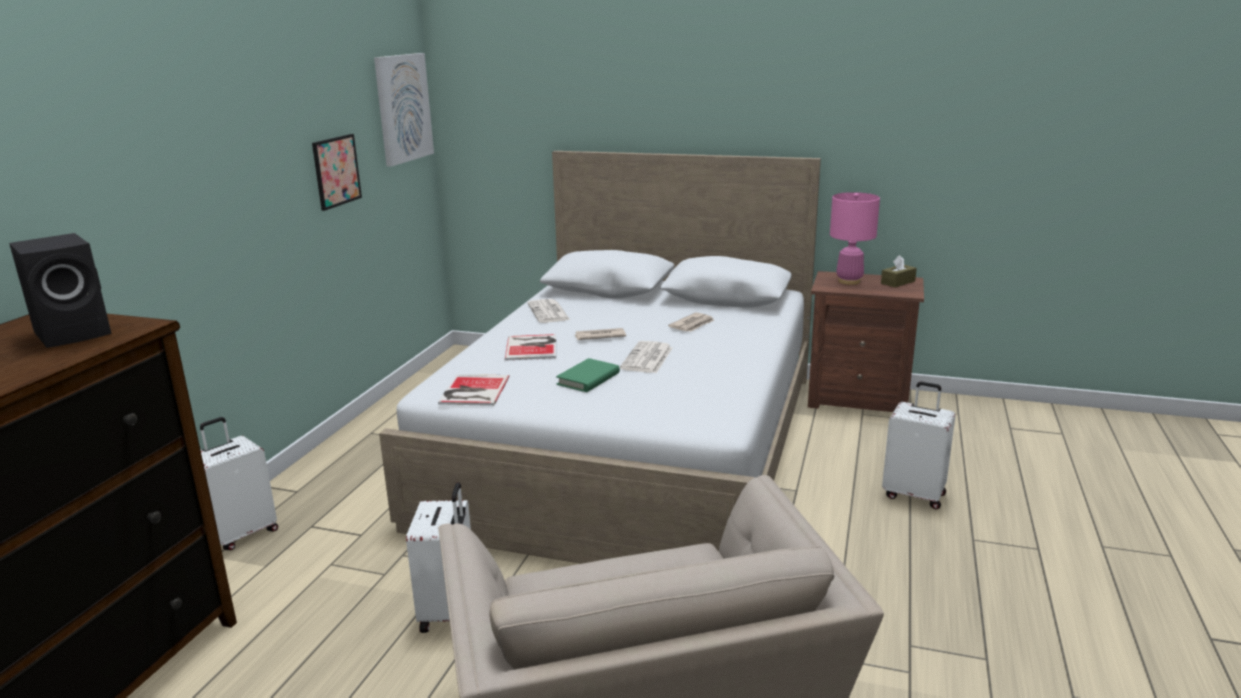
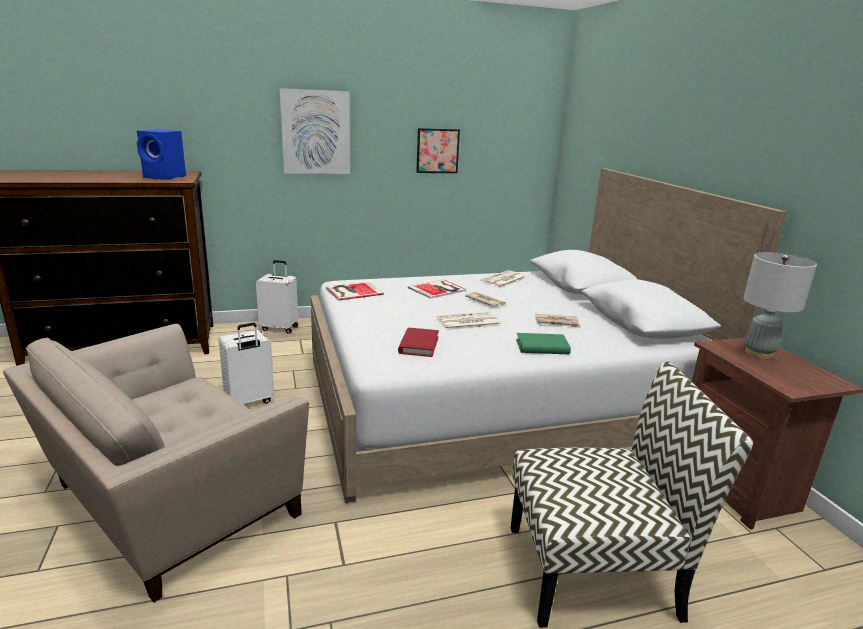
camera: 55 degrees right, 0 degrees up
black speaker [9,233,112,348] -> blue speaker [137,129,186,180]
picture [374,53,434,167] -> picture moved to [279,88,350,174]
green book [556,358,620,392] -> green book moved to [516,333,571,354]
pink table lamp [830,192,880,285] -> grey table lamp [743,252,817,359]
brown tissue box [881,255,917,287] -> none
white suitcase [882,381,956,509] -> chair [511,362,753,628]
none -> red book [398,328,439,357]

